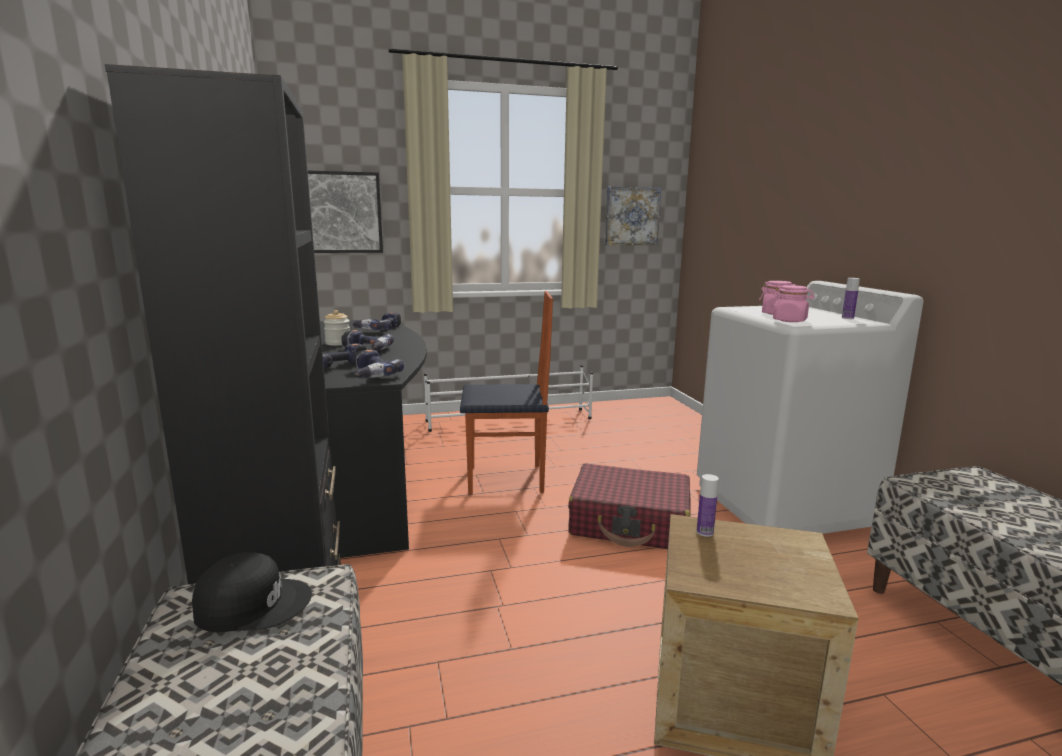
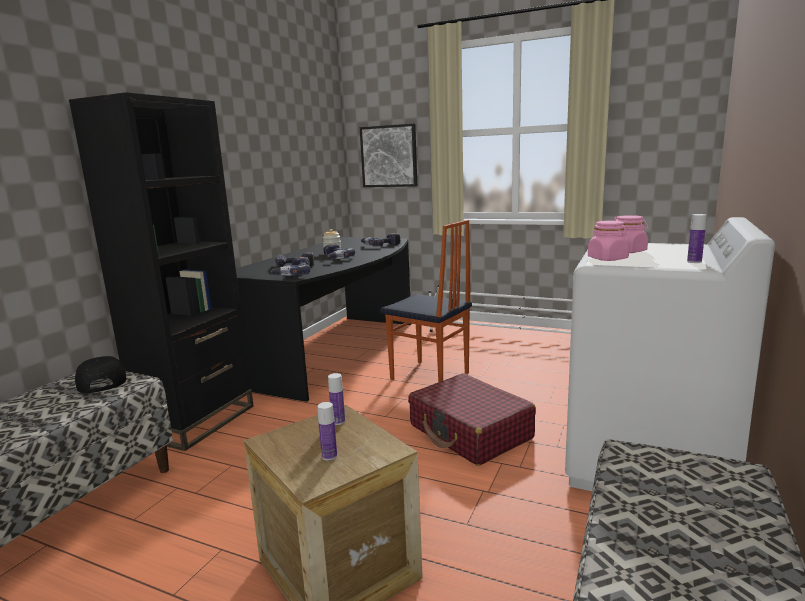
camera: 40 degrees right, 0 degrees up
black cap [192,552,312,632] -> black cap turned 150 degrees counterclockwise [75,356,126,393]
picture [604,187,661,245] -> none
none -> bottle [317,402,337,460]

